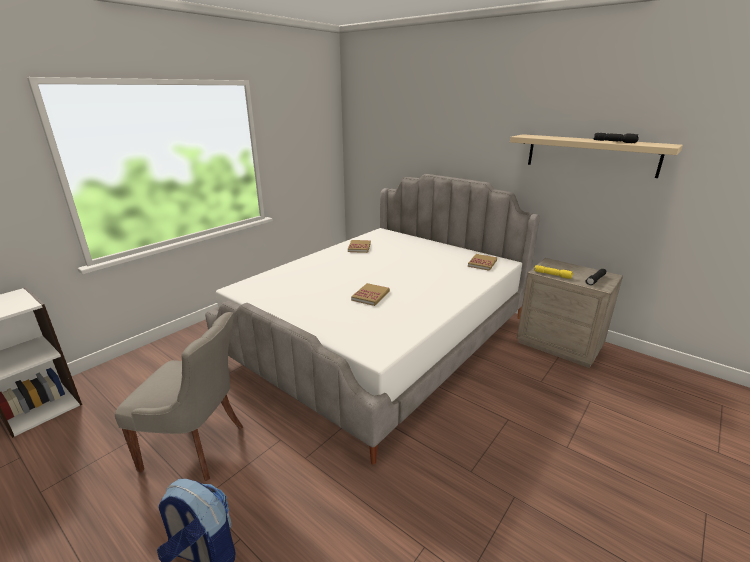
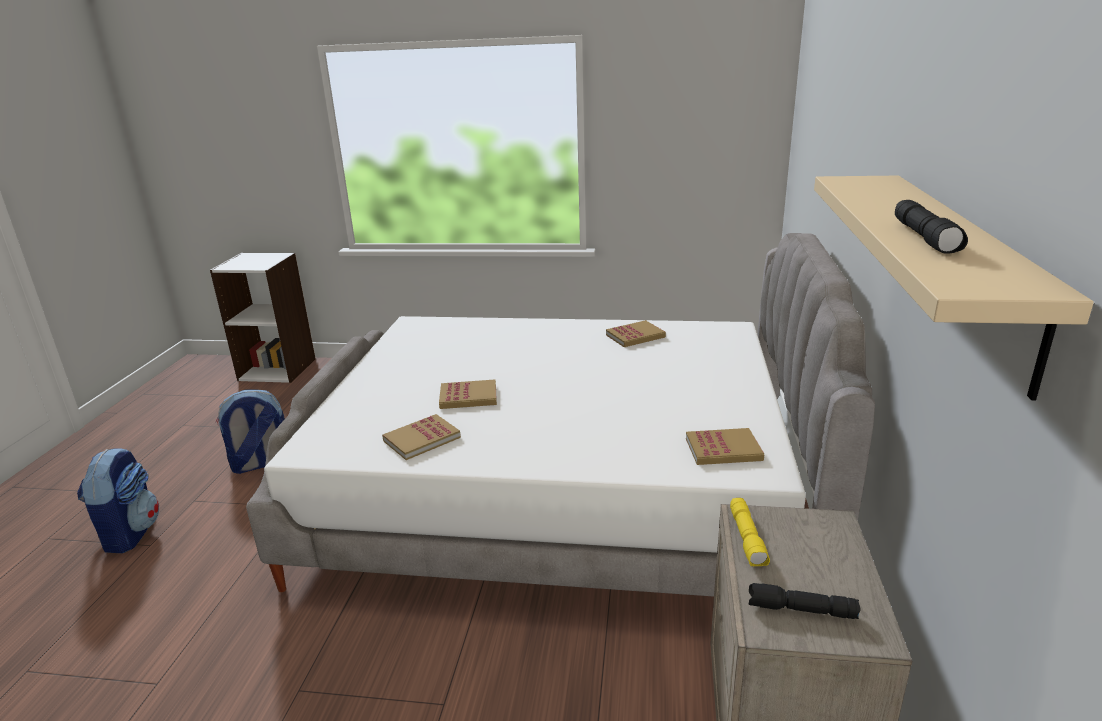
camera: 60 degrees right, 0 degrees up
grey chair [115,312,243,481] -> backpack [215,390,285,474]
none -> book [382,414,461,460]

